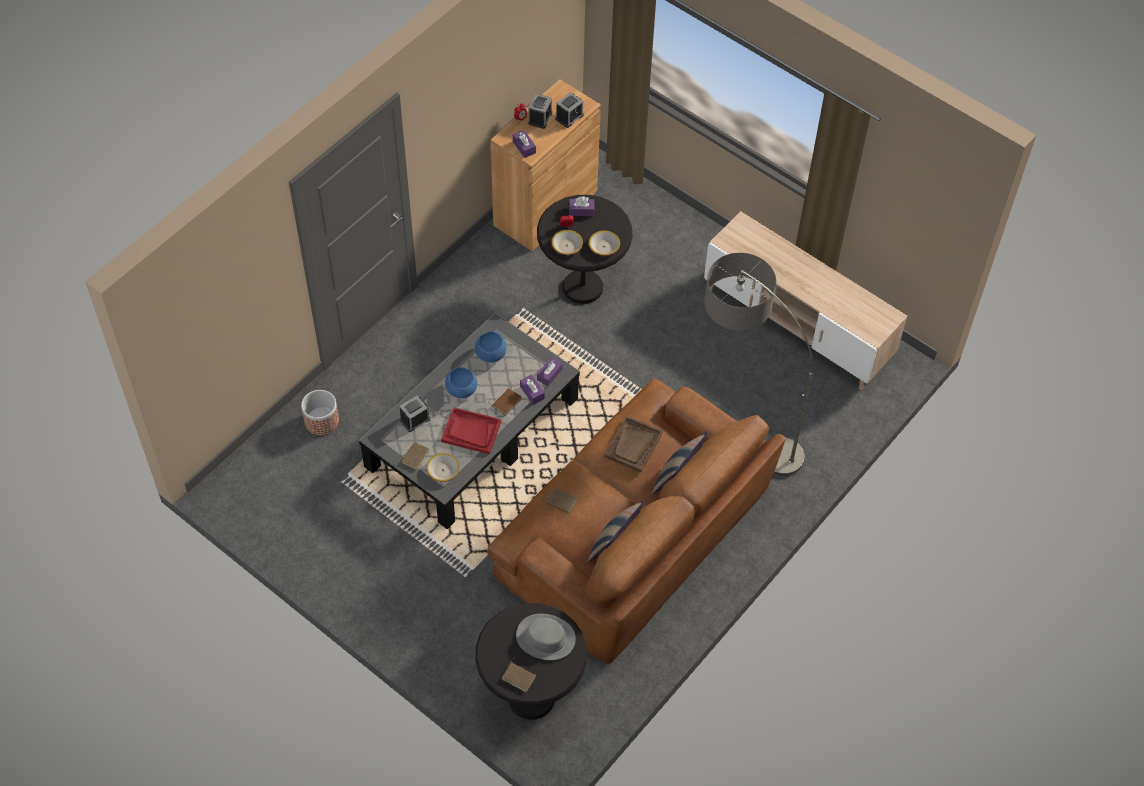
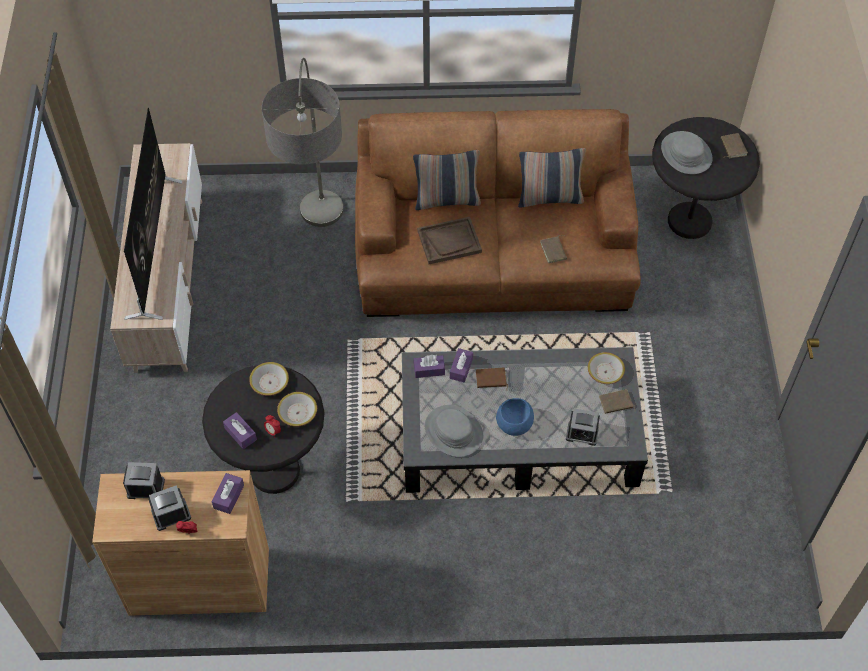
camera: 130 degrees left, 0 degrees up
planter [301,390,339,435] -> none
red tray [441,407,502,454] -> none
blue bowl [475,331,507,363] -> grey hat [425,405,483,457]
none -> television [124,108,182,320]

